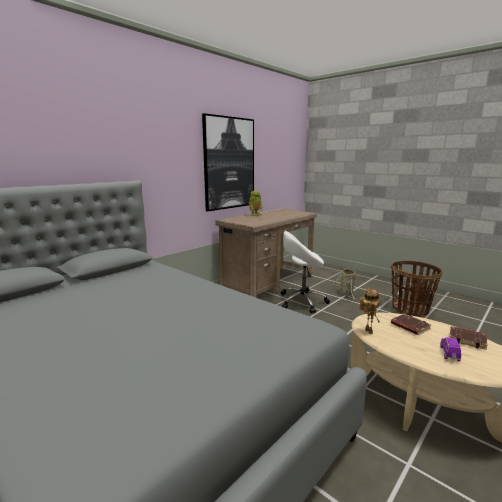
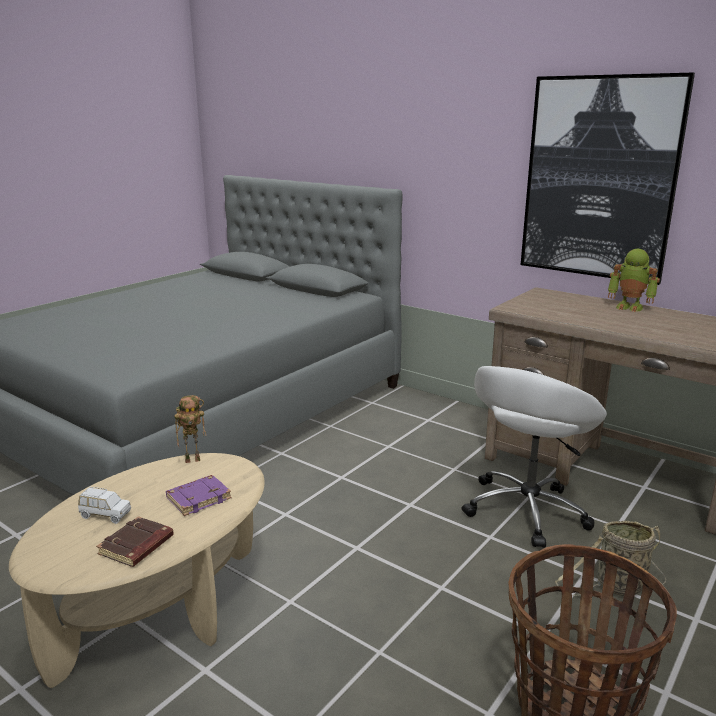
camera: 85 degrees right, 5 degrees up
white office chair [281,231,330,313] -> white office chair turned 135 degrees counterclockwise [461,366,607,548]
brown book [391,314,431,335] -> purple book [166,475,232,516]
purple toy car [440,337,461,361] -> white toy car [78,487,131,524]

